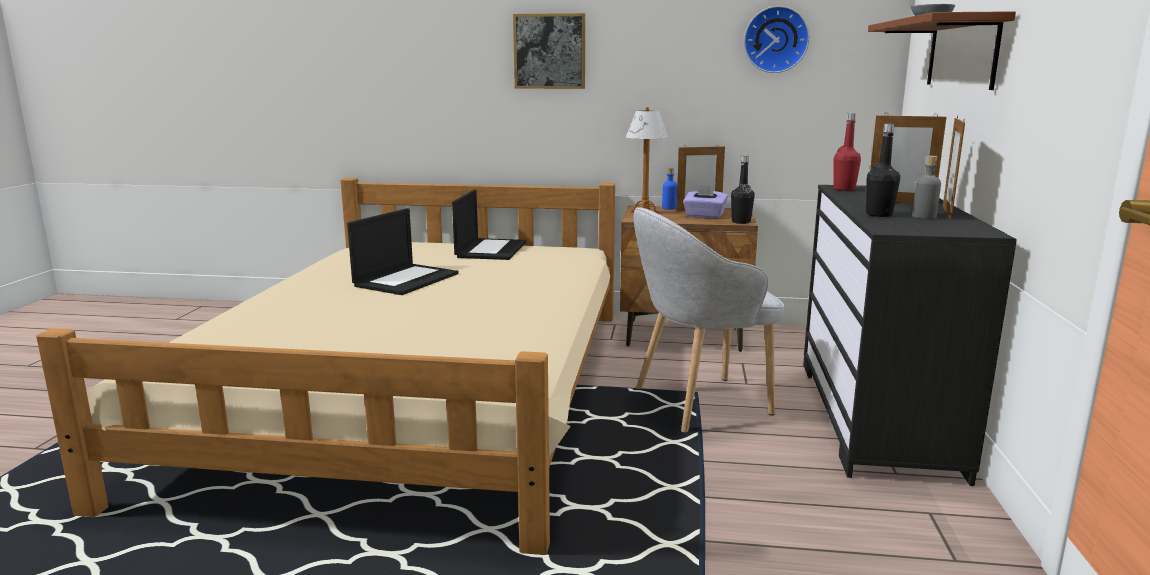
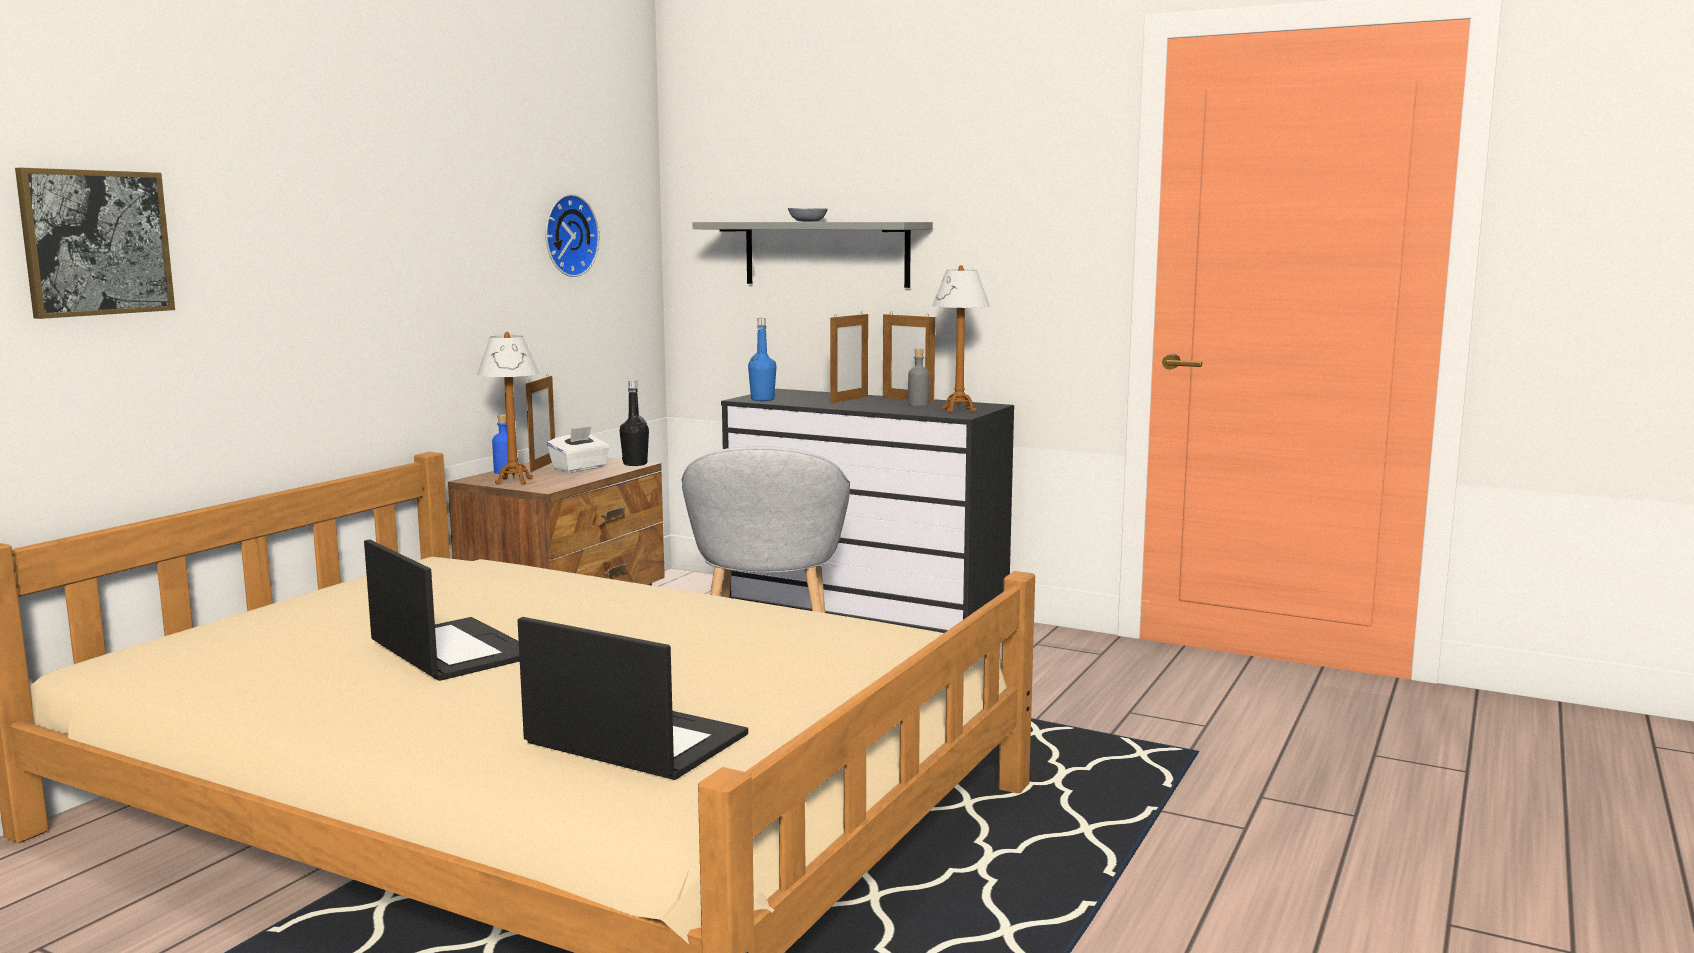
camera: 70 degrees left, 5 degrees down
laptop [452,189,526,260] -> laptop moved to [518,617,748,780]
picture [513,13,585,89] -> picture moved to [15,168,175,319]
purple tissue box [683,185,728,219] -> white tissue box [547,426,610,473]
red bottle [833,113,861,191] -> blue bottle [748,318,776,401]
black bottle [866,124,900,217] -> none
brown shelf [868,11,1016,90] -> grey shelf [693,222,933,288]
none -> table lamp [932,265,990,413]

